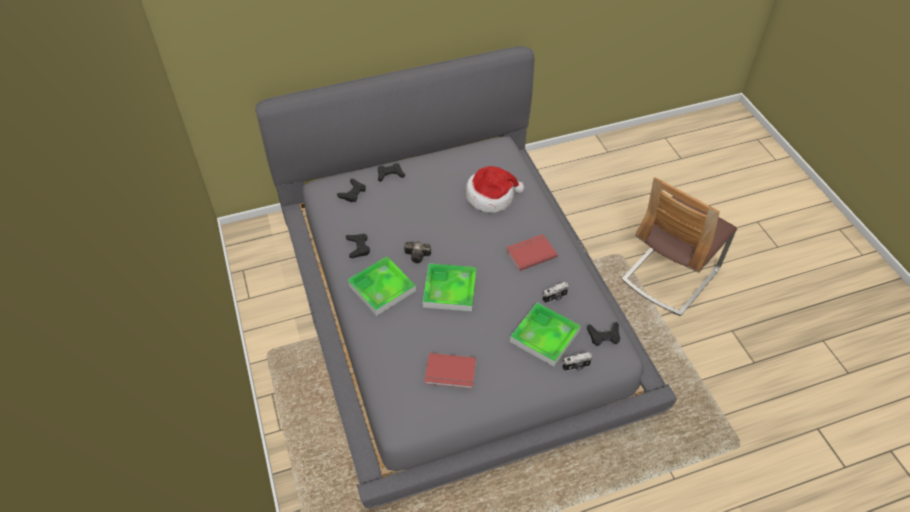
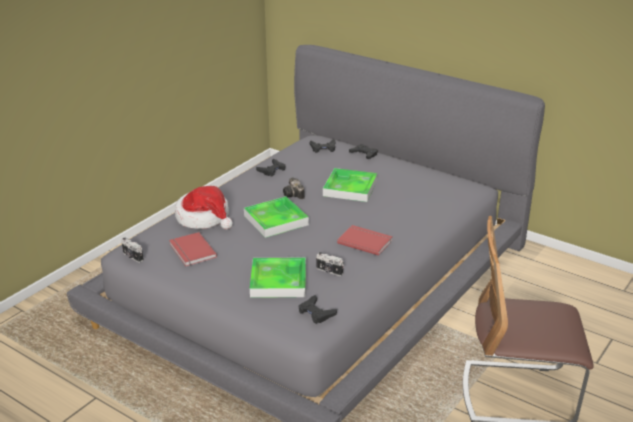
camera: 55 degrees right, 20 degrees down
tray [348,256,416,316] -> tray moved to [323,168,377,202]
hat [465,166,525,213] -> hat moved to [175,186,233,230]
camera [562,352,592,371] -> camera moved to [121,238,144,263]

